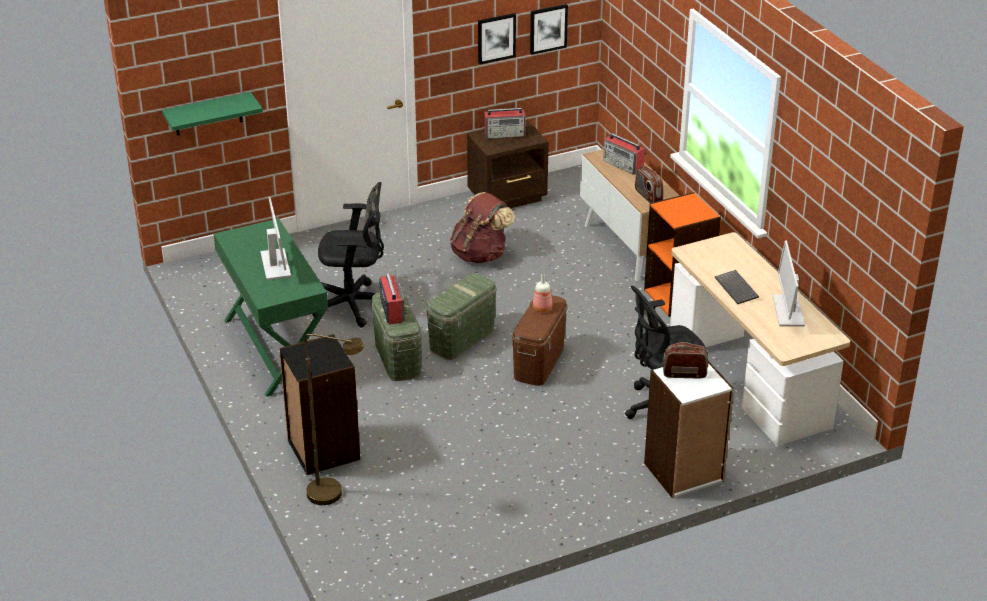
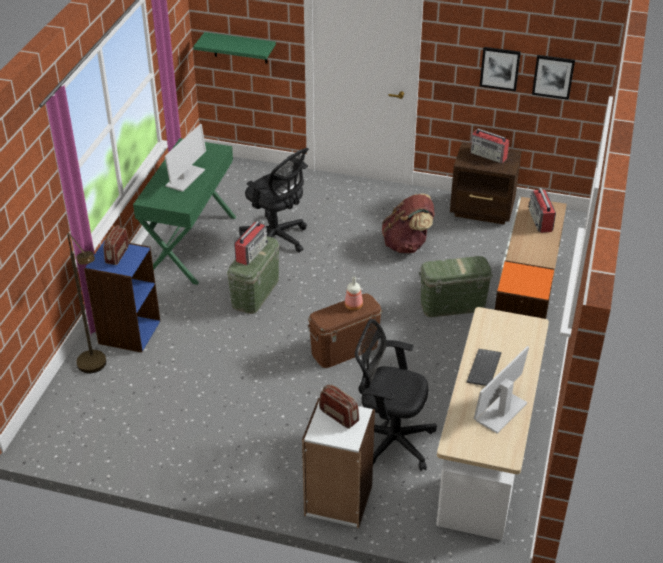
camera: 40 degrees right, 5 degrees up
black bookcase [279,334,360,475] -> blue bookcase [84,239,160,353]
green storage box [426,273,497,360] -> green storage box moved to [419,256,493,317]
radio [635,166,663,203] -> radio moved to [103,225,129,265]

